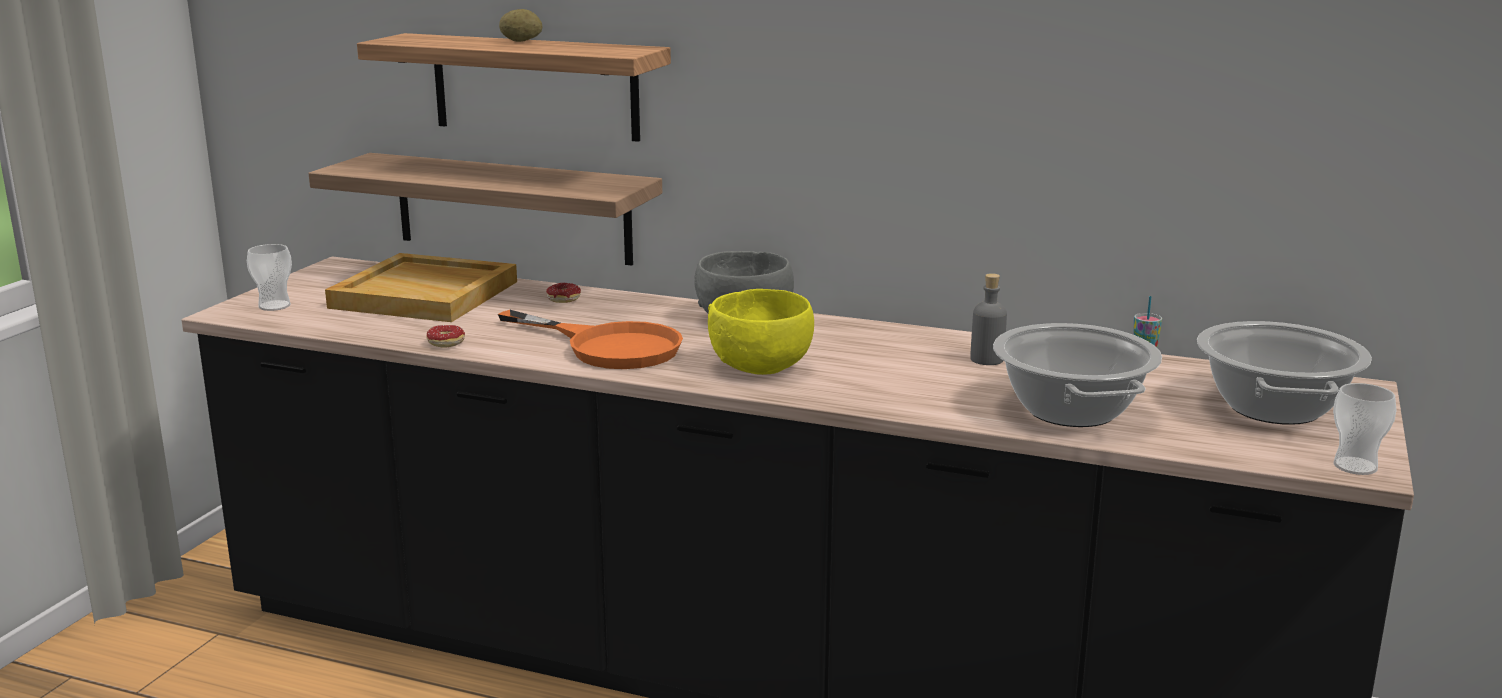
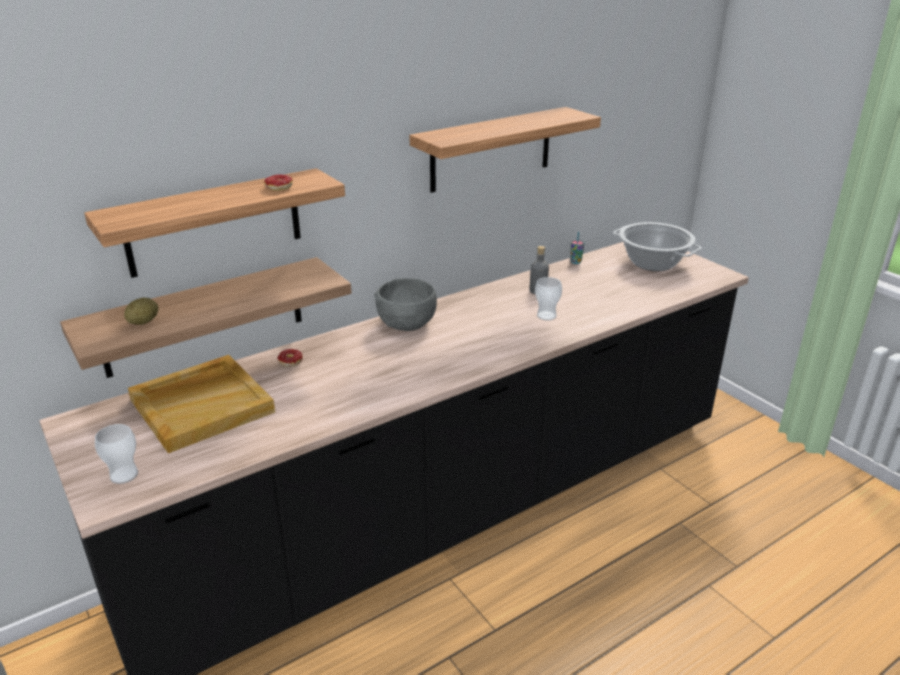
camera: 55 degrees left, 10 degrees up
donut [426,325,465,347] -> donut moved to [264,174,293,191]
orange frying pan [498,310,683,369] -> none
potato [499,9,542,42] -> potato moved to [124,298,159,325]
yellow bowl [708,289,814,375] -> none
cooking pot [993,323,1162,427] -> none
cup [1333,383,1396,475] -> cup moved to [535,277,562,321]
none -> shelf [409,107,601,193]

